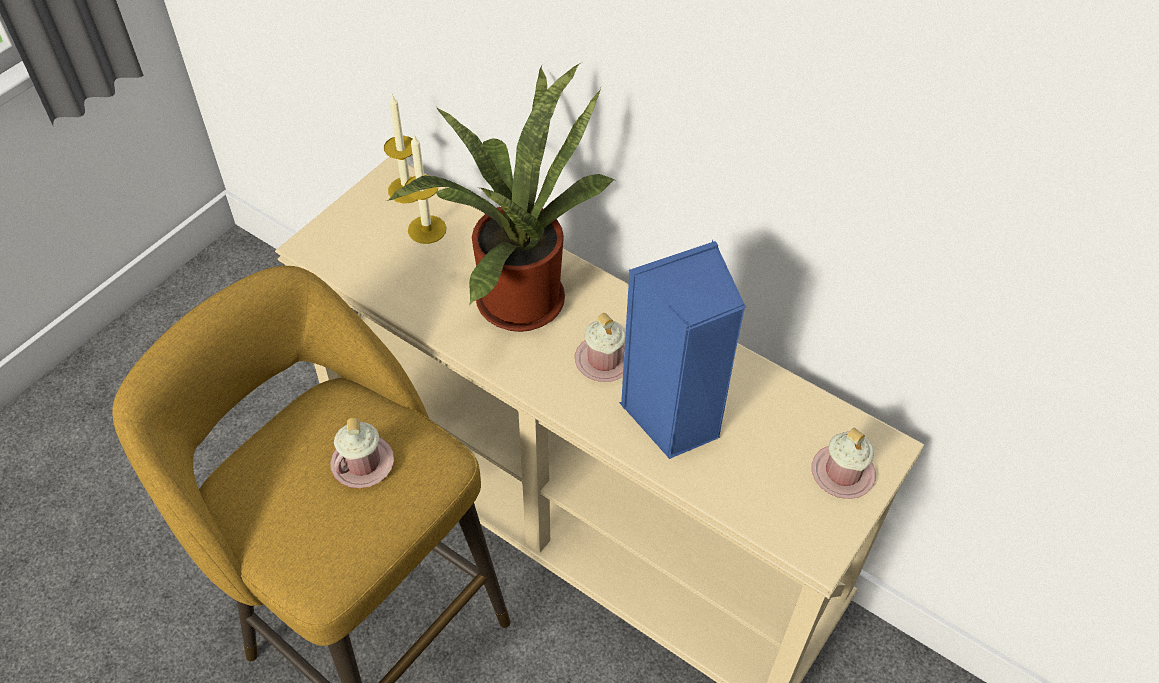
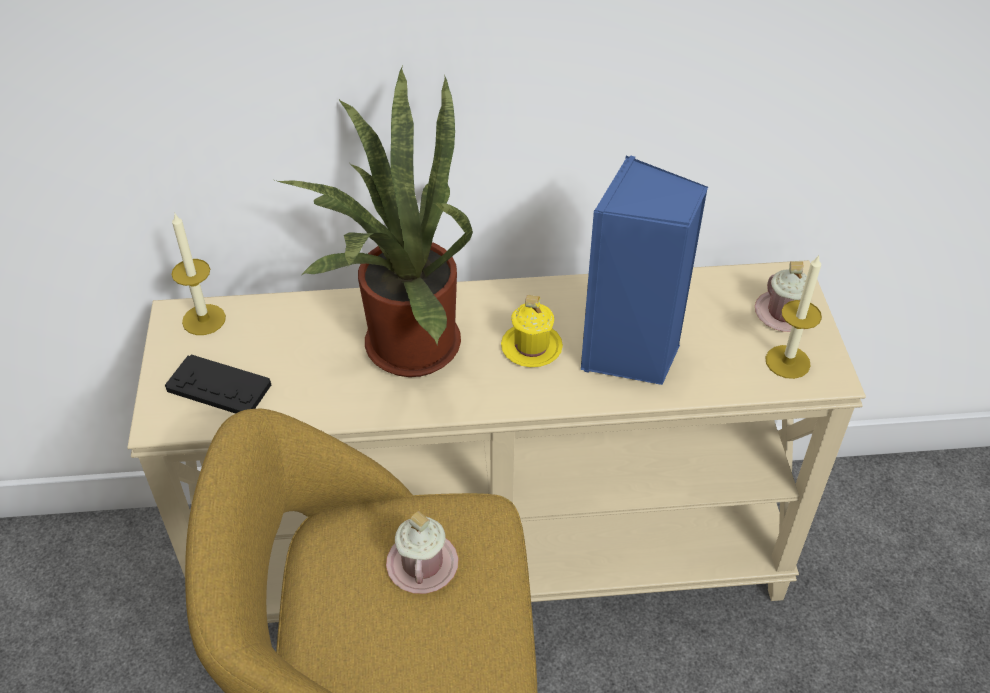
camera: 40 degrees left, 5 degrees down
candle [405,135,447,244] -> candle moved to [765,254,822,379]
pink mug [575,313,626,382] -> yellow mug [501,294,563,367]
none -> black game controller [165,355,271,414]

